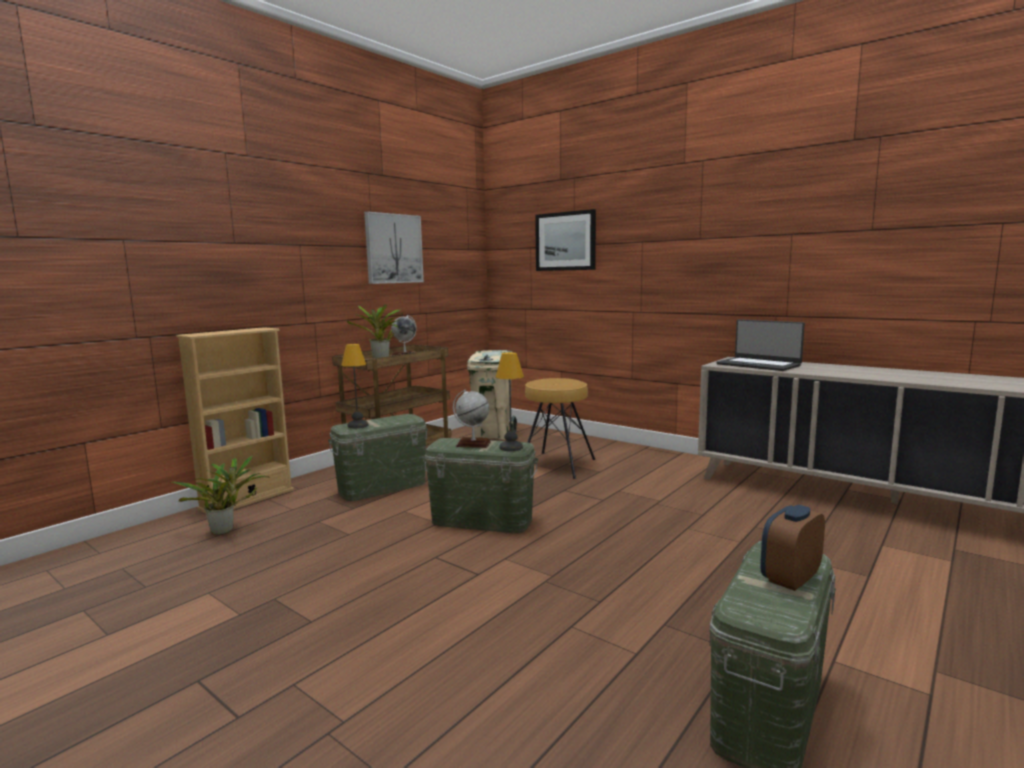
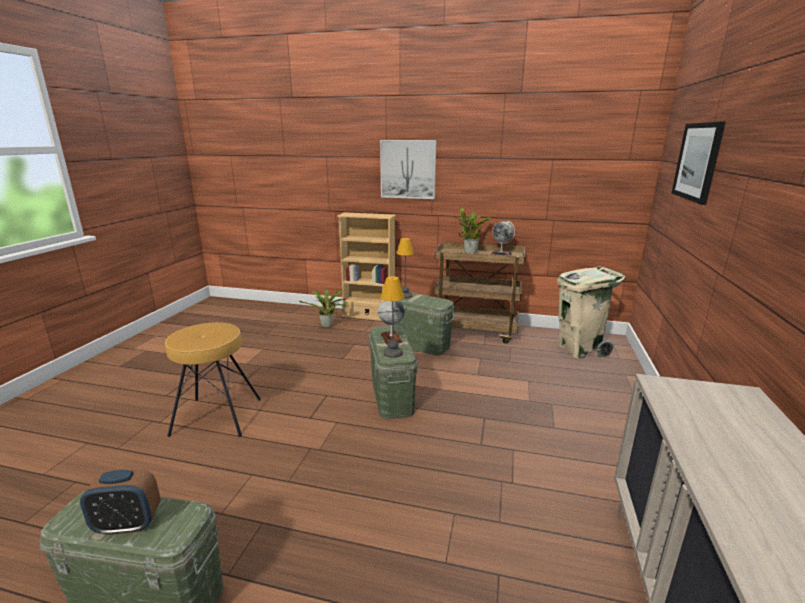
camera: 65 degrees right, 10 degrees up
picture [364,211,424,284] -> picture moved to [380,140,436,199]
brown stool [525,378,595,479] -> brown stool moved to [165,322,261,437]
laptop [716,319,805,371] -> none
alarm clock [760,505,825,591] -> alarm clock turned 150 degrees clockwise [80,469,160,535]

